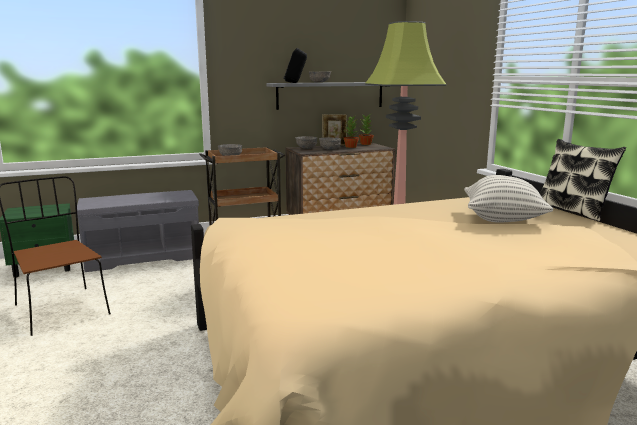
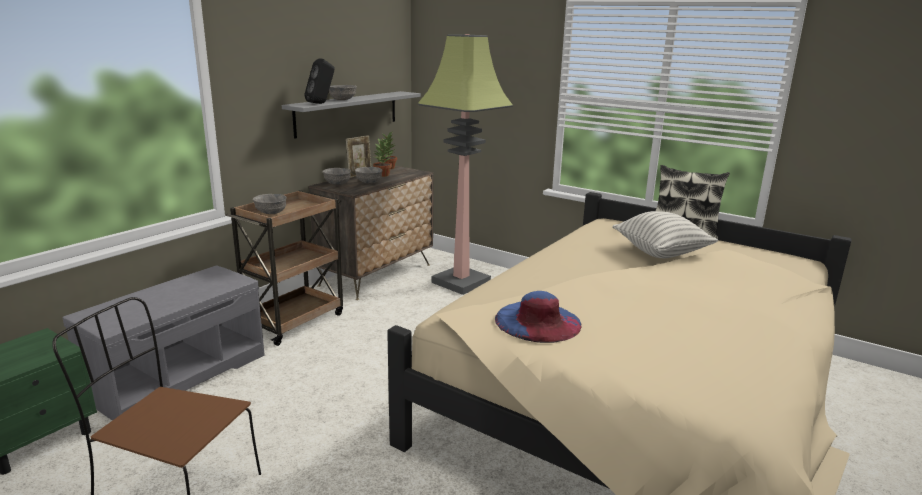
camera: 35 degrees left, 5 degrees up
none -> blue hat [495,291,582,343]

